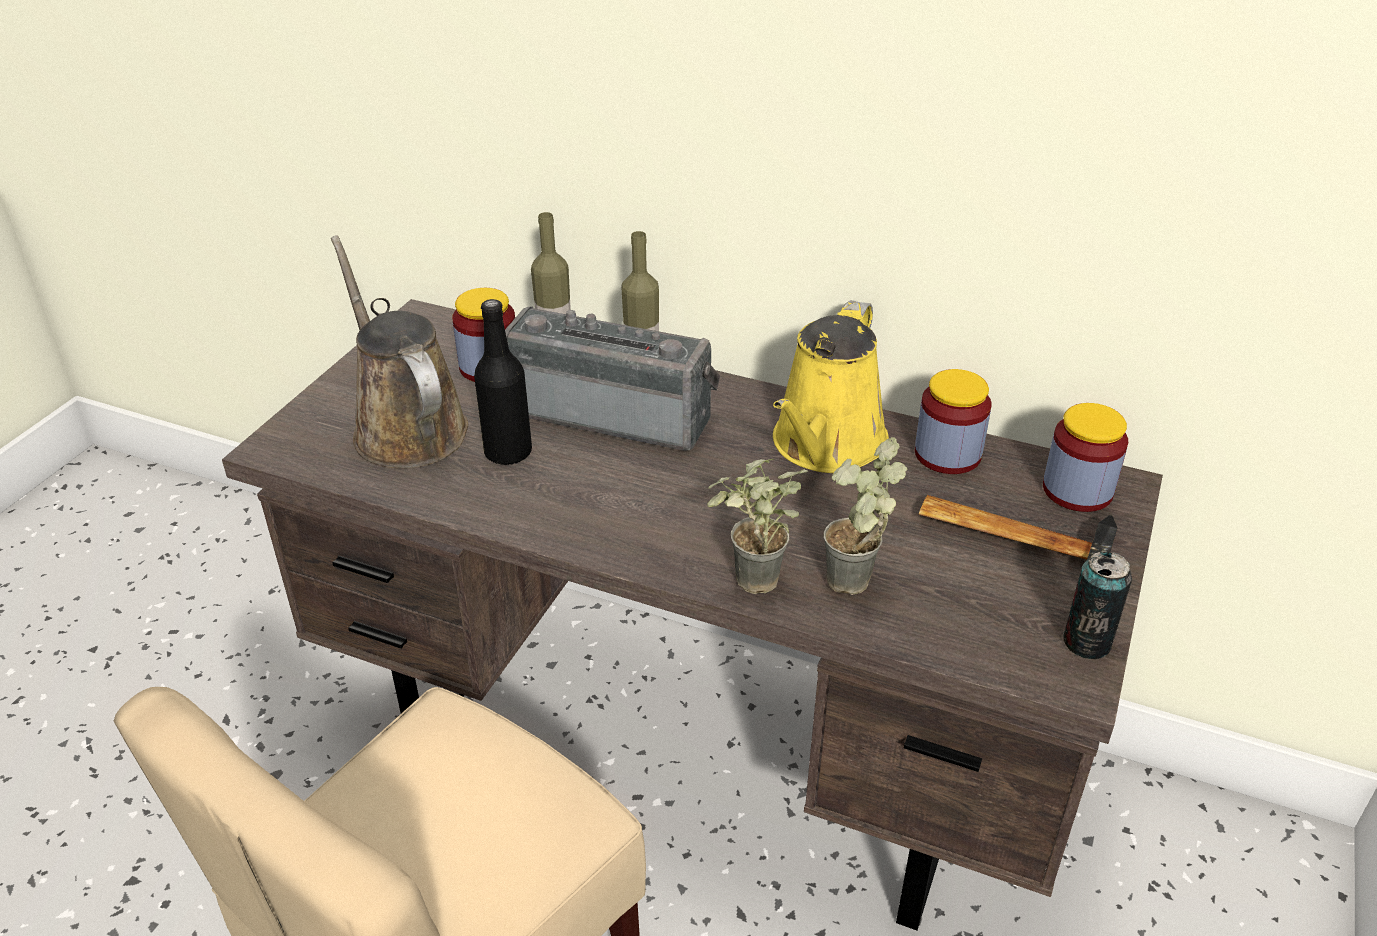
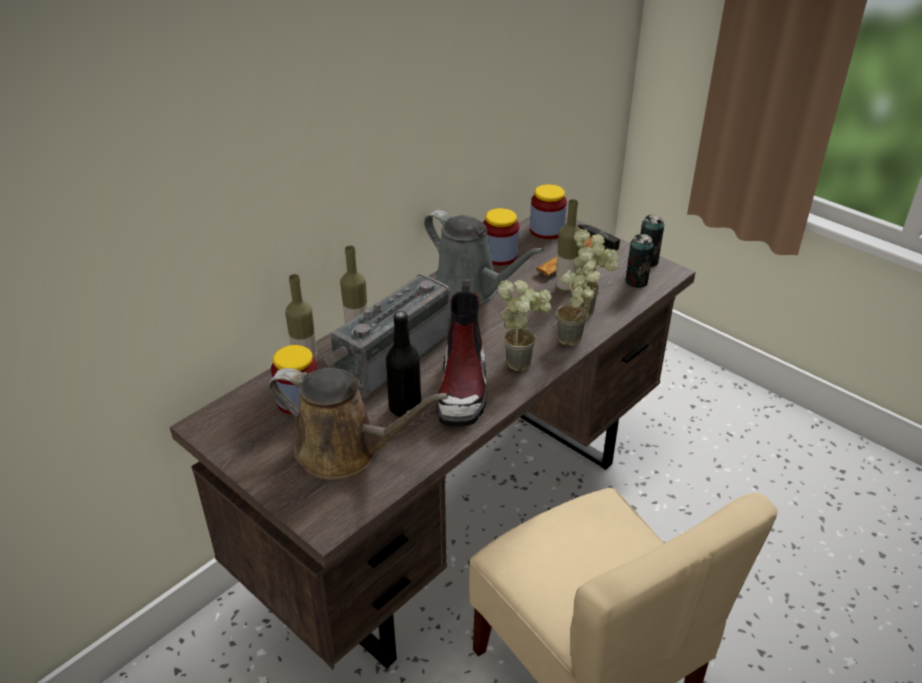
camera: 70 degrees left, 0 degrees up
brown watering can [331,235,468,468] -> brown watering can turned 150 degrees counterclockwise [268,368,449,480]
yellow watering can [773,300,889,473] -> grey watering can [424,210,544,305]
none -> boot [436,279,487,427]
none -> potted plant [498,280,551,371]
none -> bottle [556,199,582,292]
none -> can [625,234,654,288]

